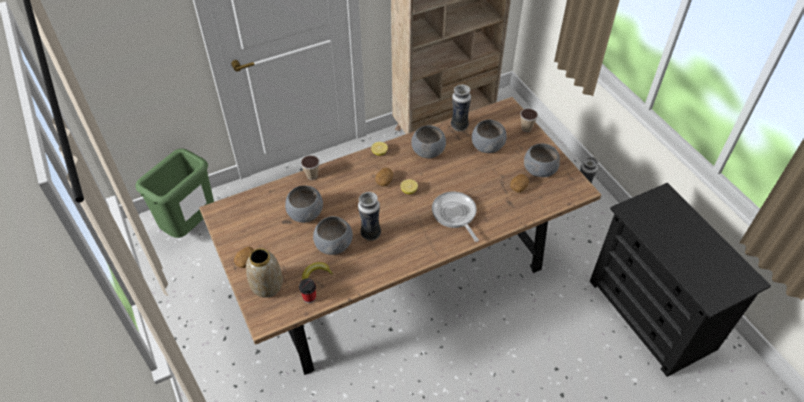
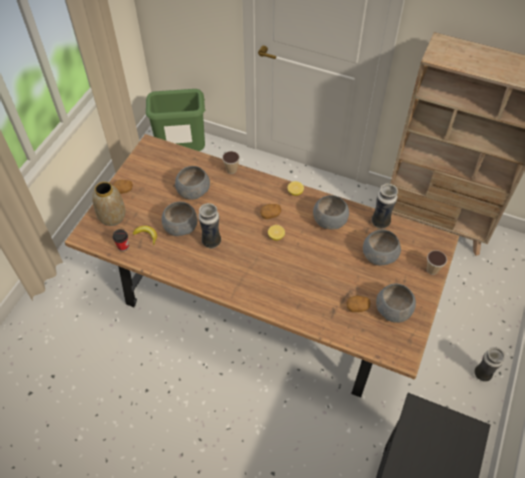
camera: 50 degrees right, 5 degrees up
frying pan [432,192,479,242] -> none

